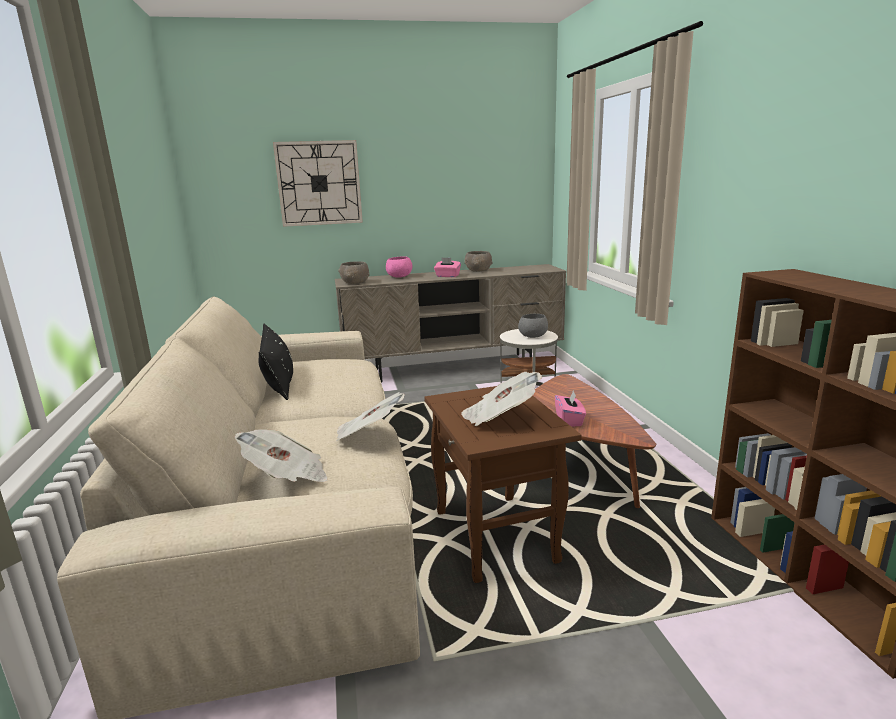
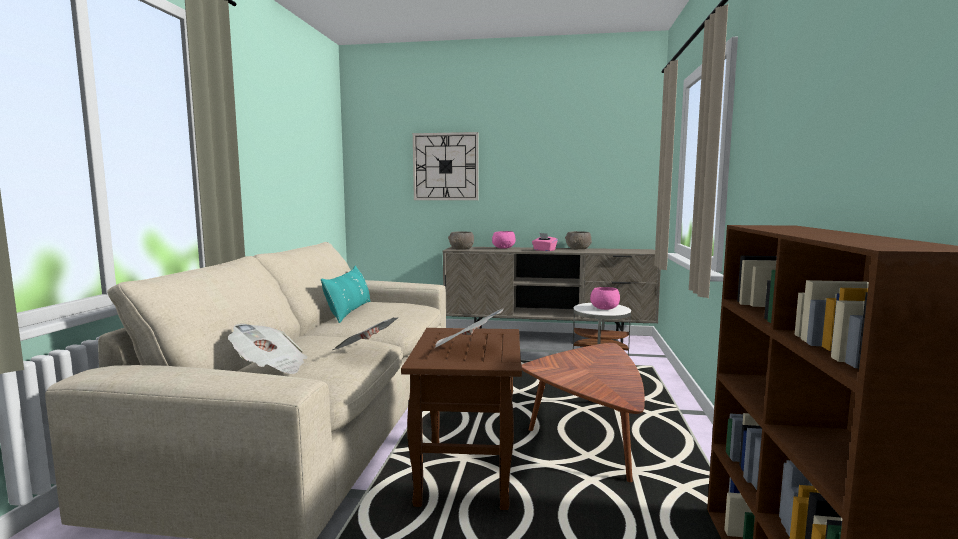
camera: 20 degrees right, 10 degrees down
black pillow [259,324,293,400] -> turquoise pillow [321,266,371,323]
grey bowl [518,314,548,338] -> pink bowl [590,287,620,310]
pink tissue box [555,391,586,427] -> none

